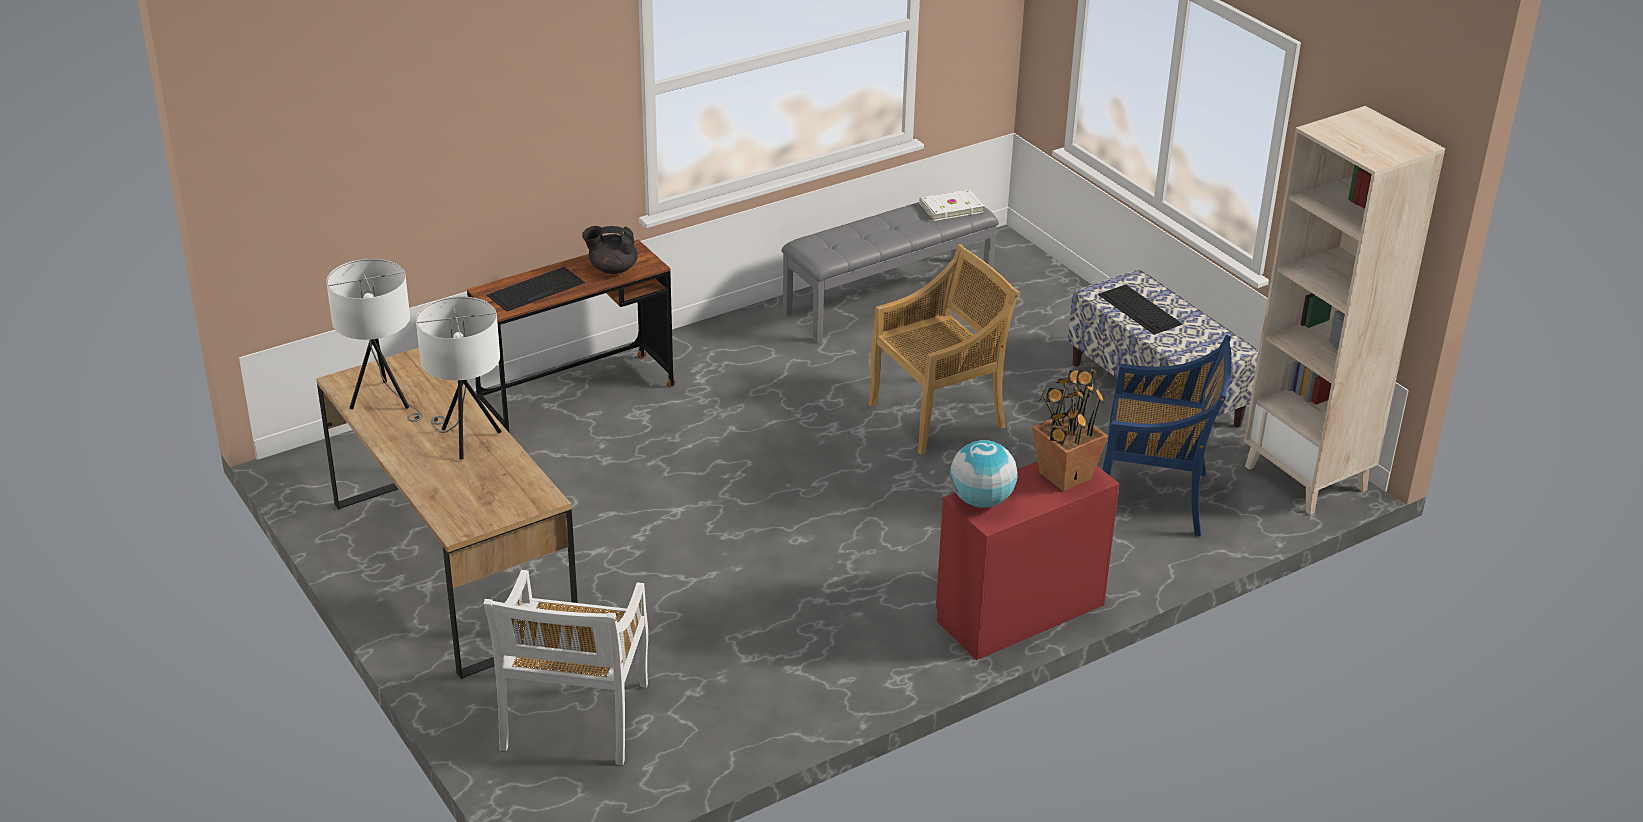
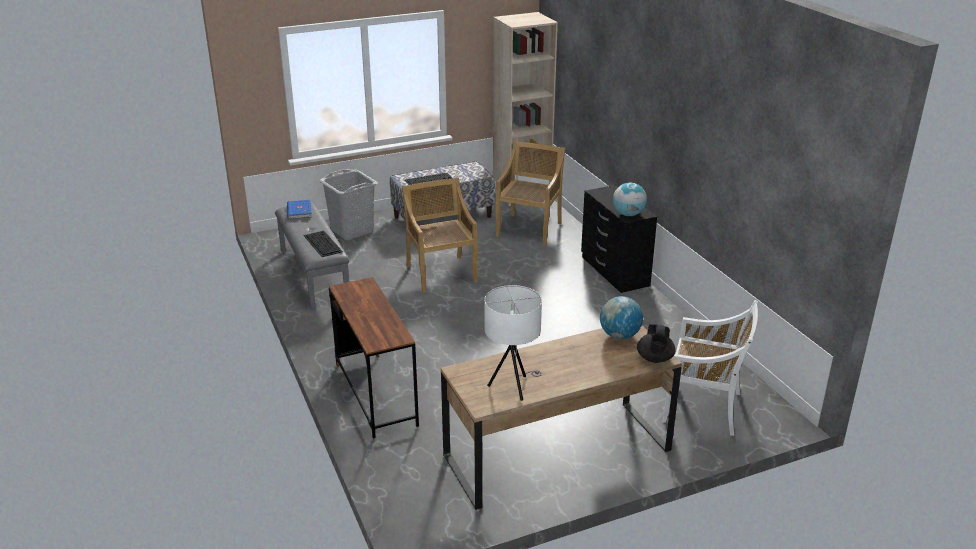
camera: 80 degrees left, 5 degrees down
white table lamp [416,296,501,460] -> none
keyboard [487,267,585,312] -> keyboard moved to [304,231,343,257]
black teapot [582,226,638,274] -> black teapot moved to [637,324,675,363]
white book [919,189,984,221] -> blue book [287,200,312,219]
red dresser [936,461,1119,660] -> black dresser [581,185,657,293]
potted plant [1032,365,1108,491] -> none
blue chair [1103,335,1231,536] -> beige chair [495,141,565,245]
none -> grey laundry basket [319,169,378,240]
none -> globe [600,296,643,339]

